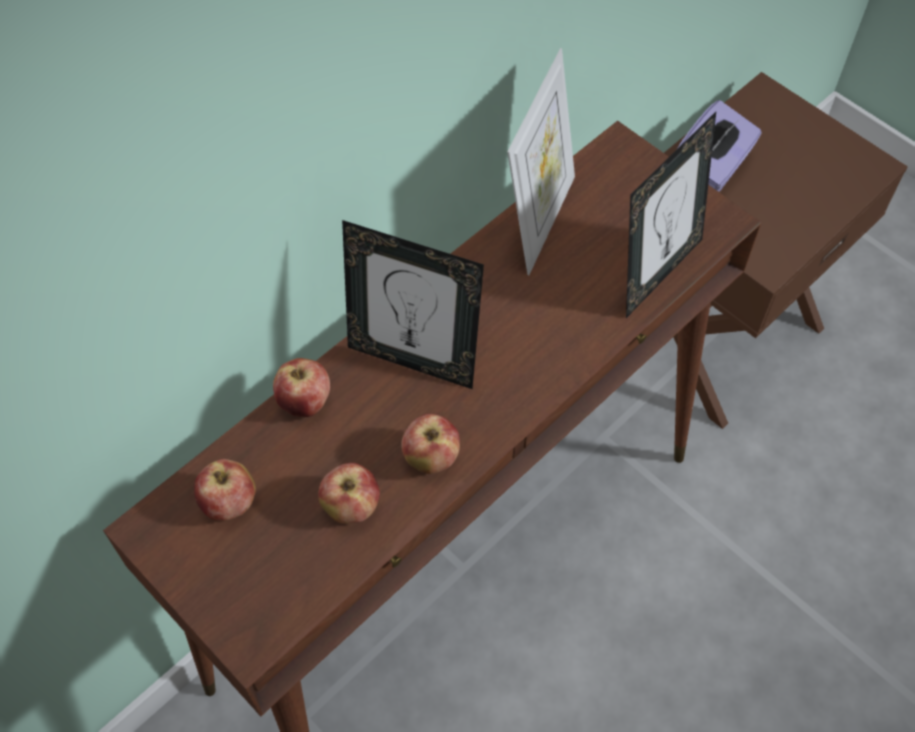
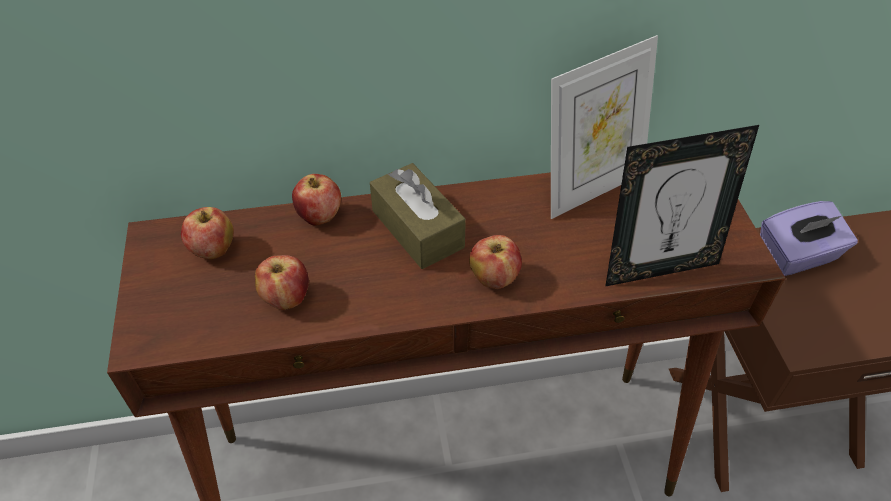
camera: 35 degrees right, 10 degrees down
picture frame [342,220,484,389] -> brown tissue box [370,163,466,269]
apple [401,414,460,474] -> apple moved to [469,235,522,289]

